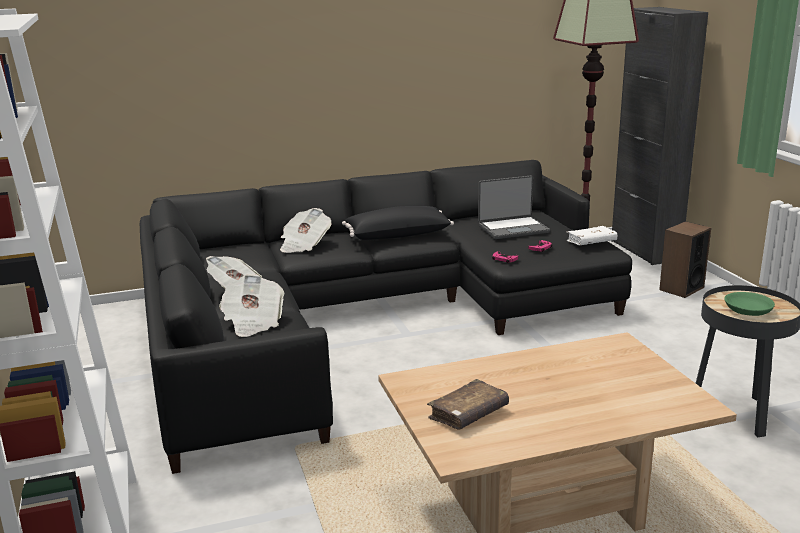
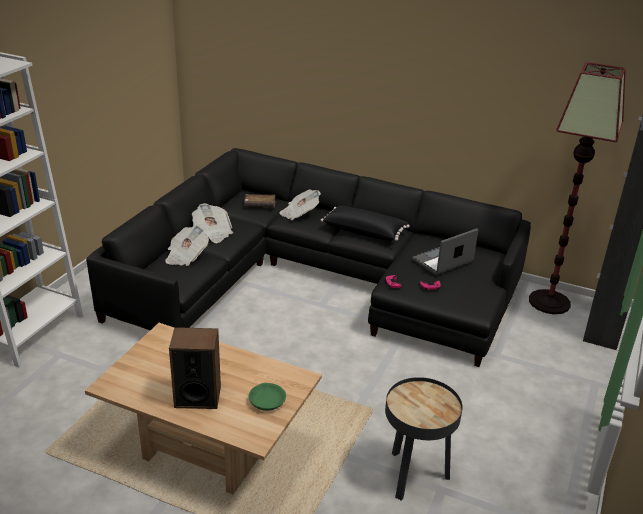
camera: 40 degrees right, 10 degrees up
brown book [427,379,509,429] -> brown book moved to [244,194,276,208]
laptop [478,176,550,239] -> laptop turned 120 degrees clockwise [412,228,478,275]
white book [567,226,617,245] -> none
speaker [659,221,711,298] -> speaker moved to [169,327,221,409]
green bowl [725,292,775,316] -> green bowl moved to [249,383,286,411]

